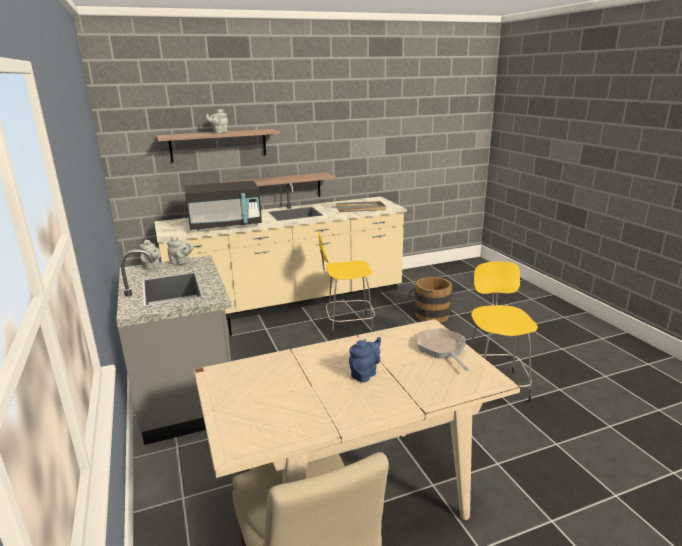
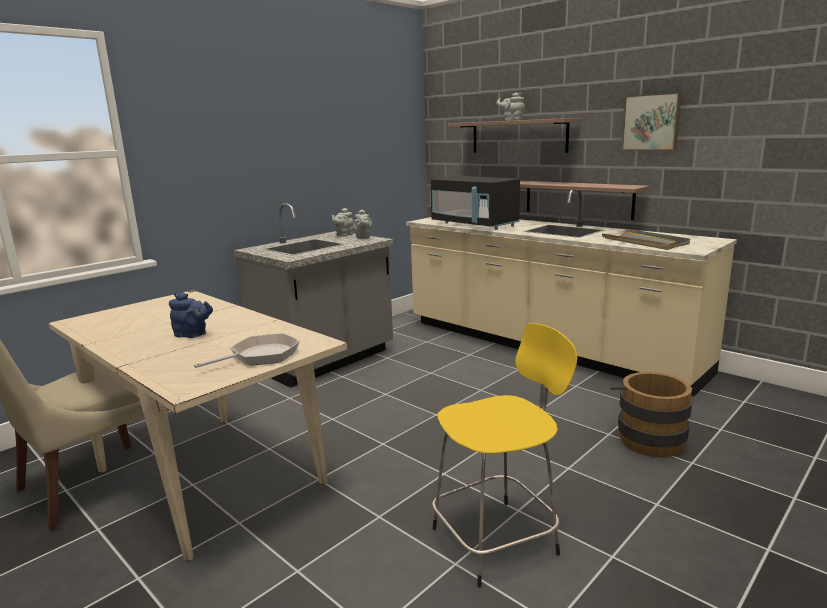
camera: 65 degrees right, 5 degrees down
yellow stool [318,232,375,336] -> none
none -> picture [621,92,682,150]

